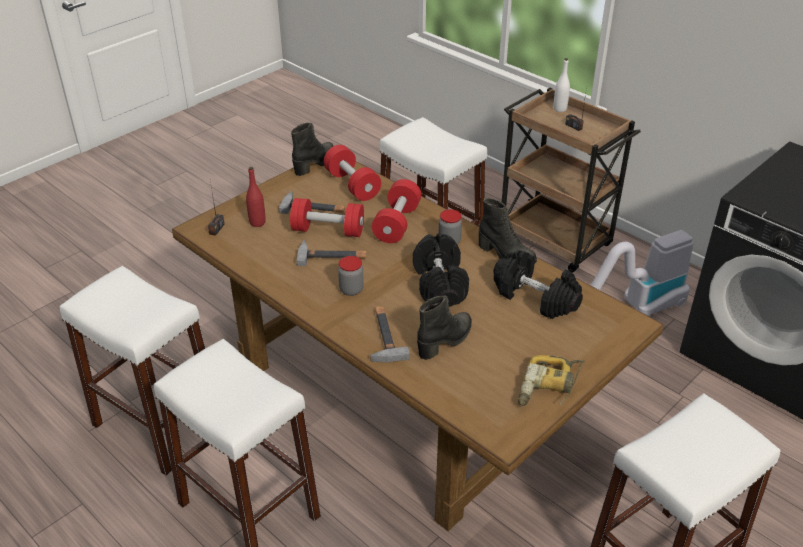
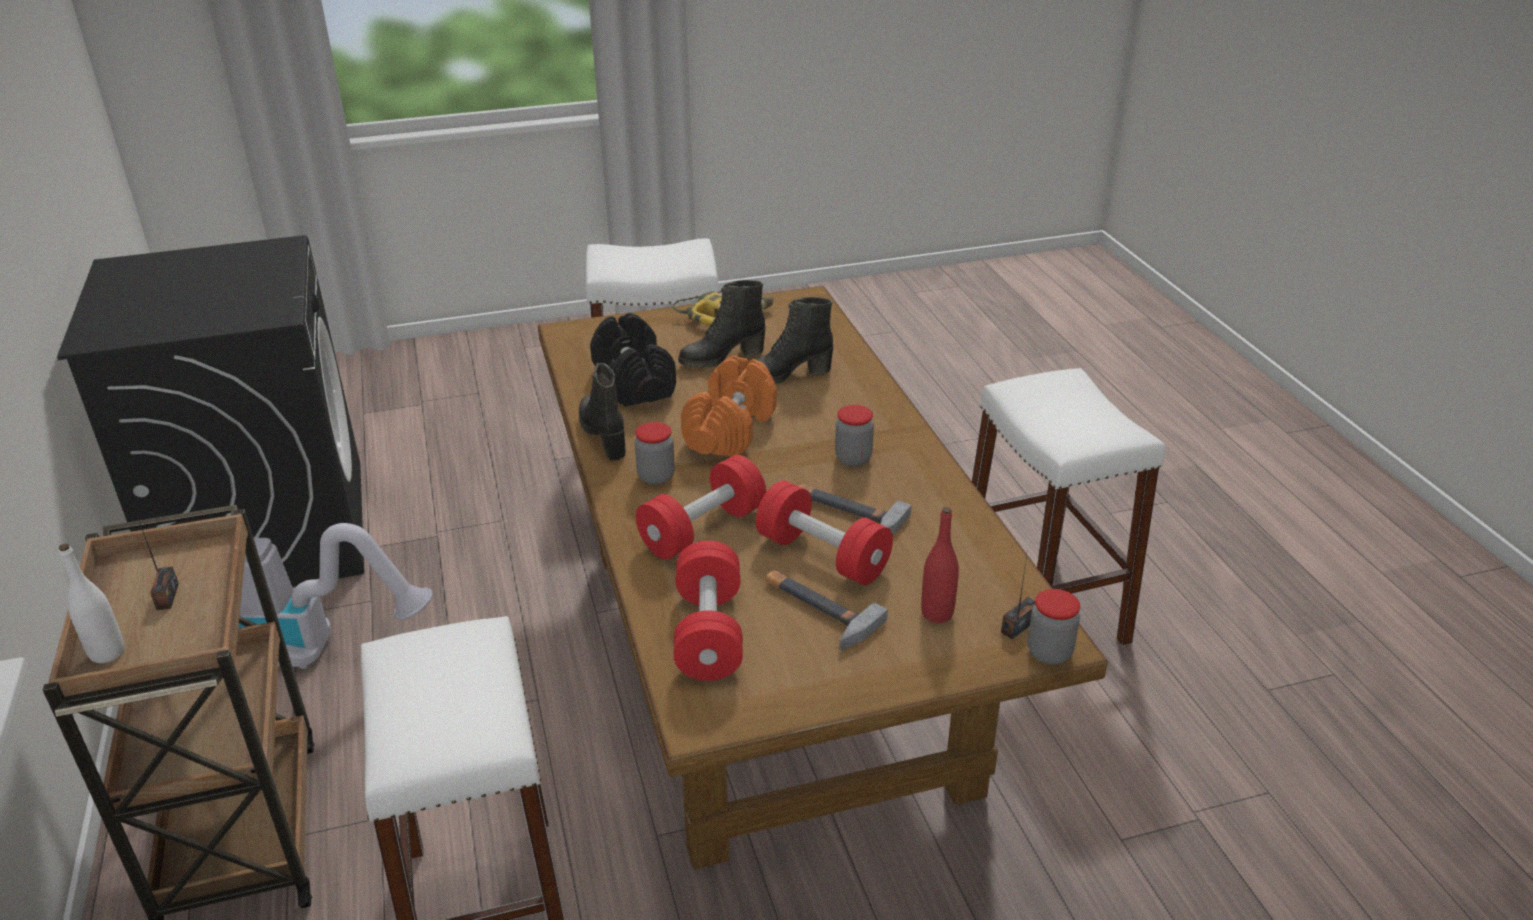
camera: 150 degrees left, 5 degrees down
white stool [60,266,205,475] -> none
black boot [291,123,333,176] -> black boot moved to [678,280,766,368]
hammer [370,306,410,362] -> none
black dumbbell [413,234,469,307] -> orange dumbbell [681,356,777,457]
none -> jar [1028,589,1080,665]

